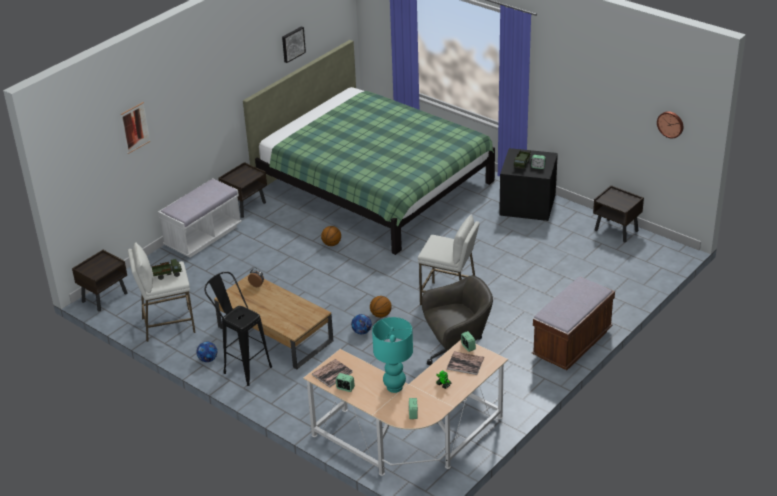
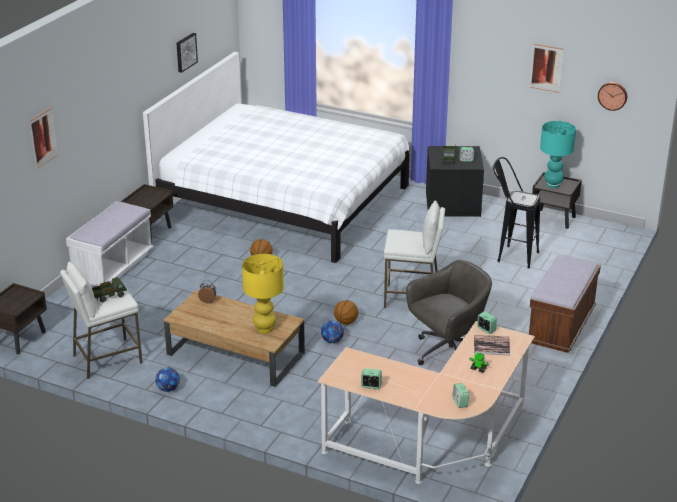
camera: 15 degrees left, 5 degrees down
black stool [204,272,272,386] -> black stool moved to [493,157,540,269]
green bed [243,40,495,255] -> white bed [143,52,410,263]
book [312,359,353,388] -> none
turquoise table lamp [372,317,413,393] -> turquoise table lamp moved to [540,121,576,188]
none -> yellow table lamp [242,254,284,334]
none -> picture [530,44,563,93]

